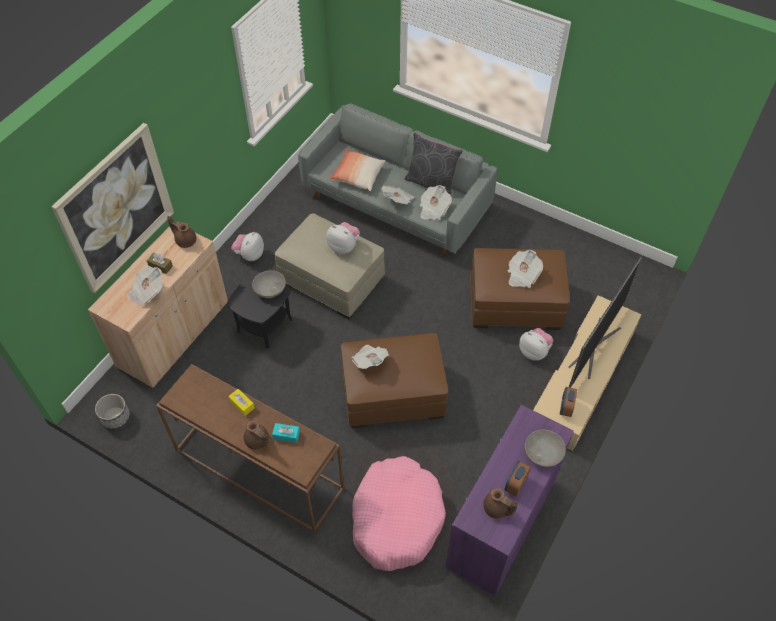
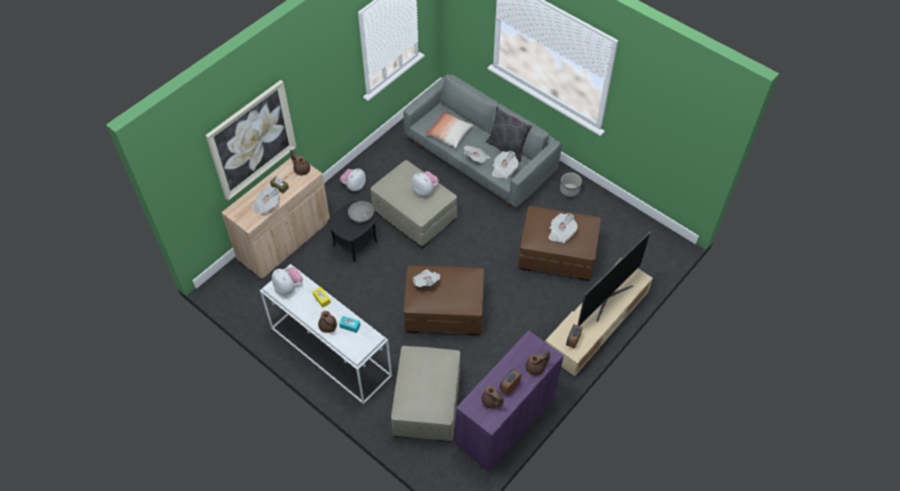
camera: 10 degrees right, 0 degrees up
planter [95,394,130,430] -> planter moved to [560,173,582,198]
brown console table [156,364,344,533] -> white console table [260,264,392,405]
pink dog bed [352,456,446,571] -> beige ottoman [391,346,460,442]
plush toy [519,328,553,361] -> plush toy moved to [272,267,303,295]
grey bowl [525,430,566,467] -> brown teapot [526,351,550,376]

